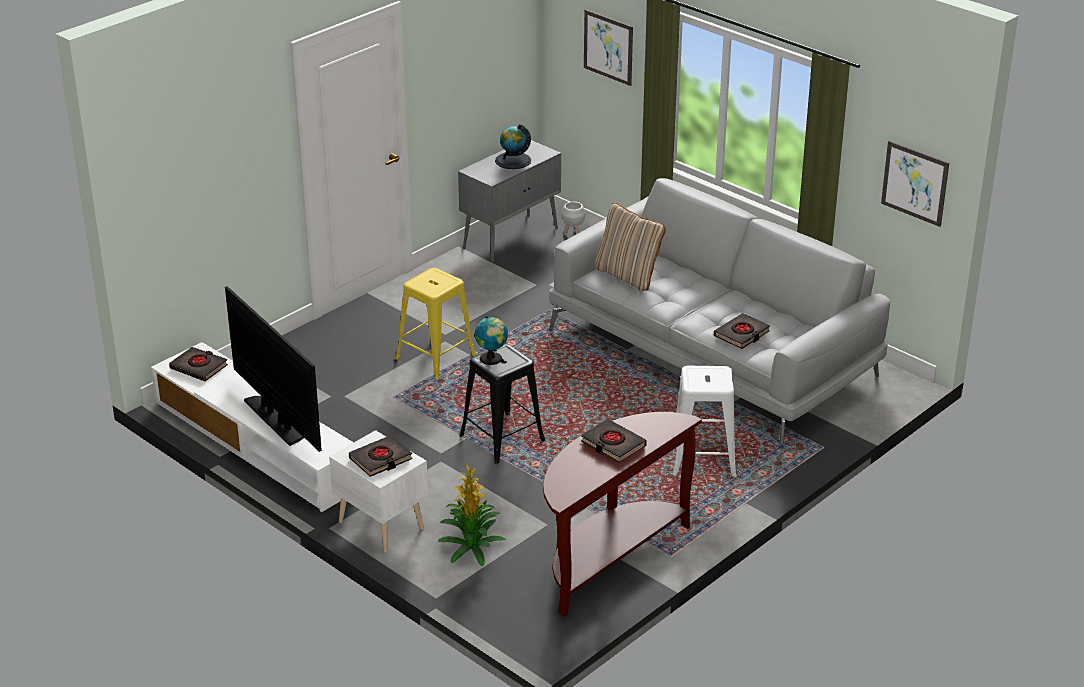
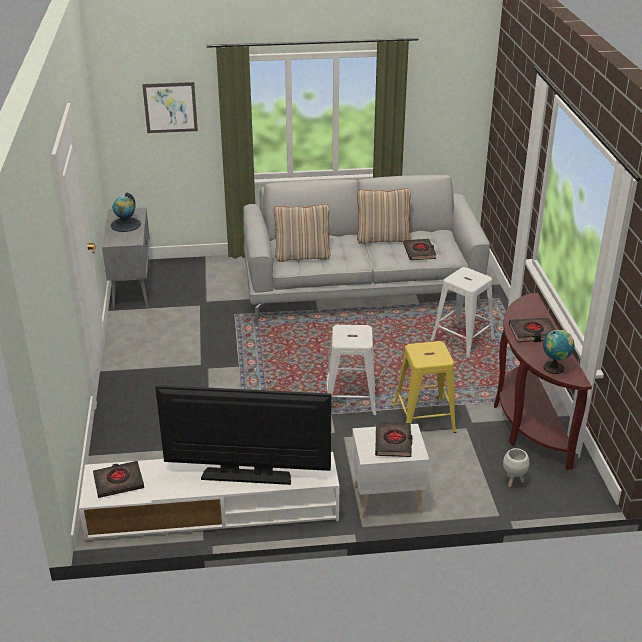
camera: 50 degrees left, 0 degrees up
yellow stool [395,268,476,379] -> yellow stool moved to [393,341,457,433]
potted plant [437,464,507,567] -> none
black stool [459,344,545,464] -> white stool [325,325,377,416]
globe [475,316,508,365] -> globe moved to [543,330,575,374]
white planter [562,202,585,235] -> white planter moved to [503,448,529,487]
picture [881,141,949,227] -> none
none -> beige pillow [357,188,411,244]

